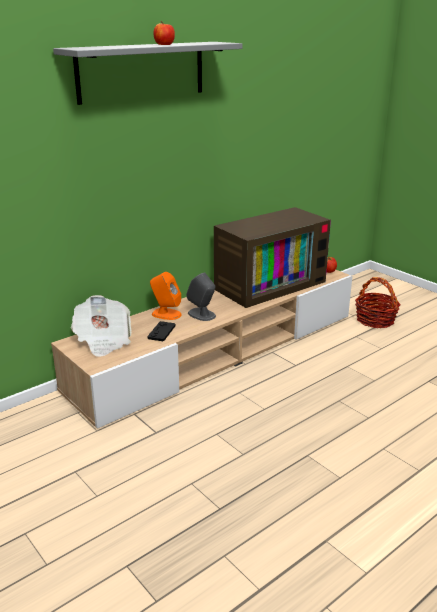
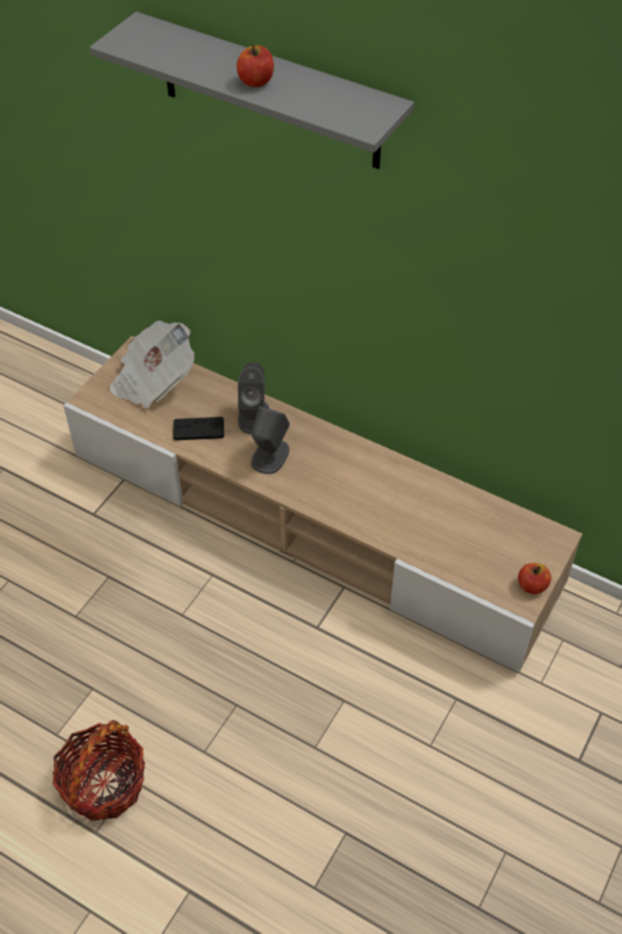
camera: 70 degrees right, 25 degrees up
orange speaker [150,272,181,320] -> grey speaker [238,362,270,434]
television [214,207,331,308] -> none
basket [355,277,401,328] -> basket moved to [52,720,145,821]

